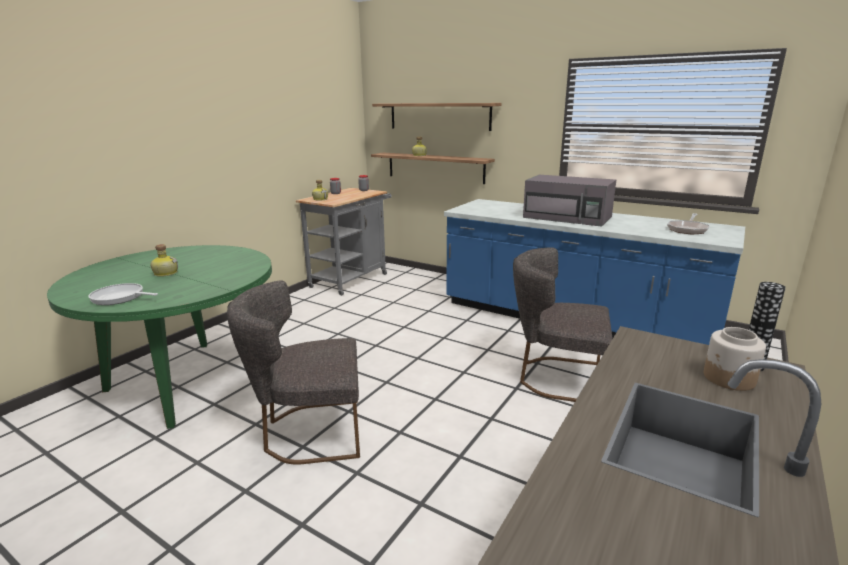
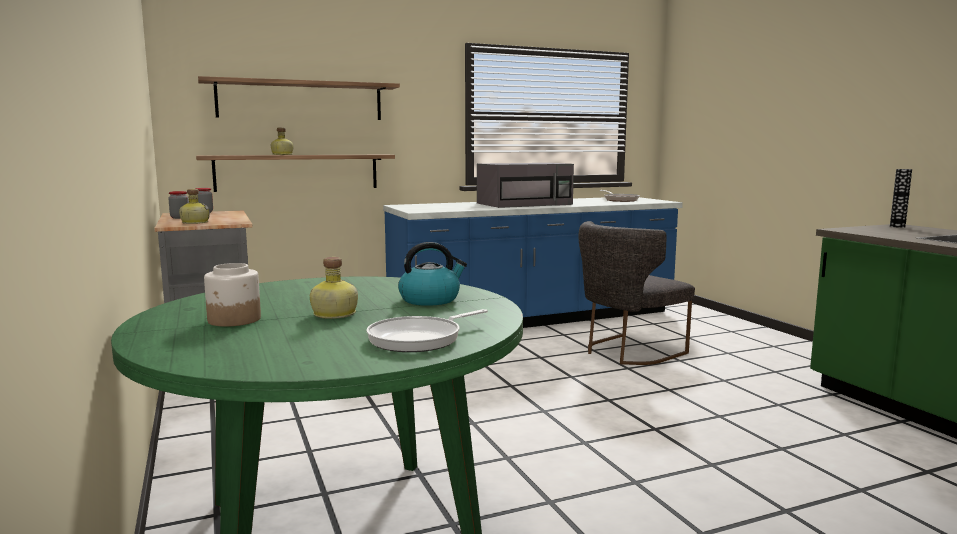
camera: 55 degrees left, 10 degrees down
grey chair [227,280,360,465] -> none
jar [704,327,766,391] -> jar moved to [204,263,261,327]
none -> kettle [398,242,467,306]

